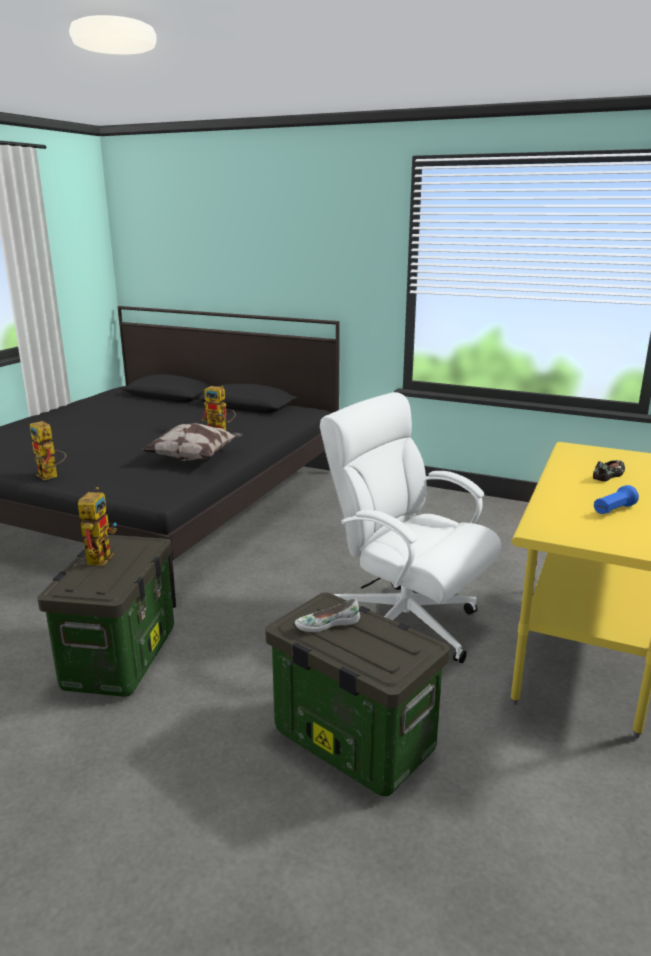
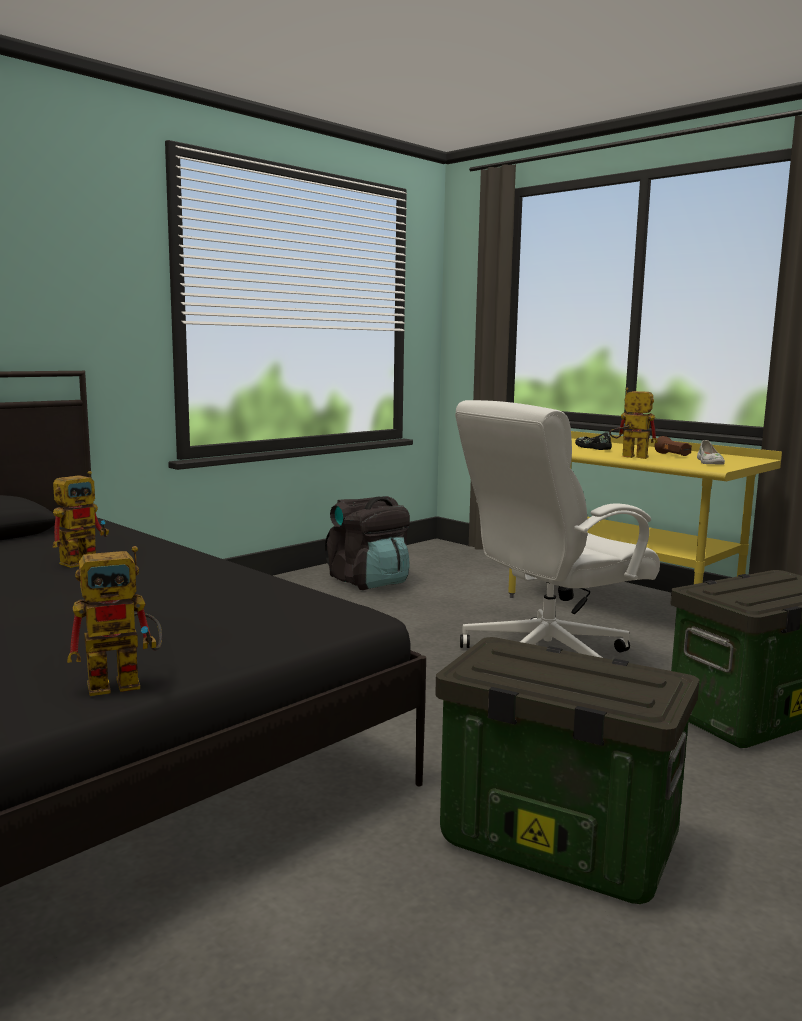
camera: 70 degrees left, 10 degrees down
toy robot [78,487,117,566] -> toy robot moved to [609,388,658,459]
pillow [141,423,243,461] -> none
white shoe [295,598,360,632] -> white shoe moved to [697,440,725,465]
blue flashlight [594,485,639,514] -> brown flashlight [654,436,692,456]
none -> black backpack [325,496,410,590]

